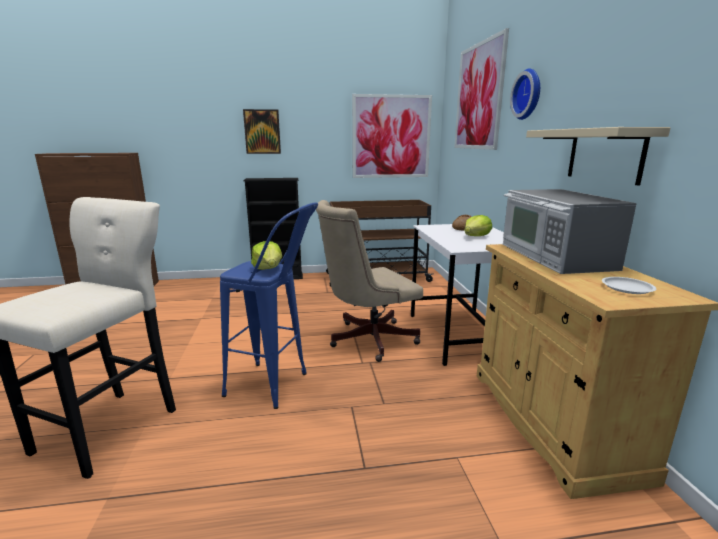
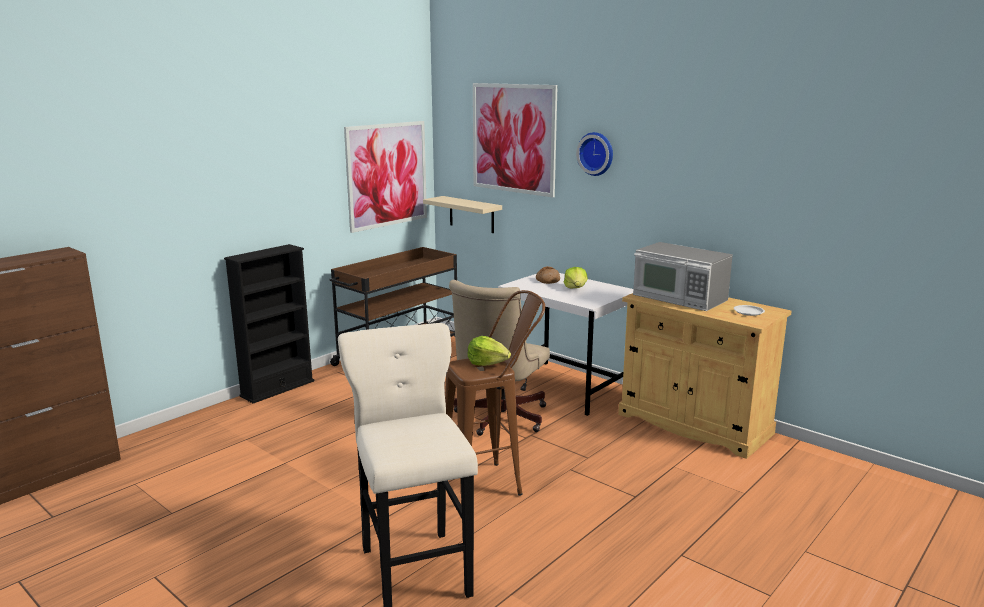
camera: 40 degrees left, 0 degrees up
blue stool [220,202,318,409] -> brown stool [445,290,545,505]
picture [243,109,281,154] -> none
beige shelf [526,127,670,186] -> beige shelf moved to [423,196,502,233]

